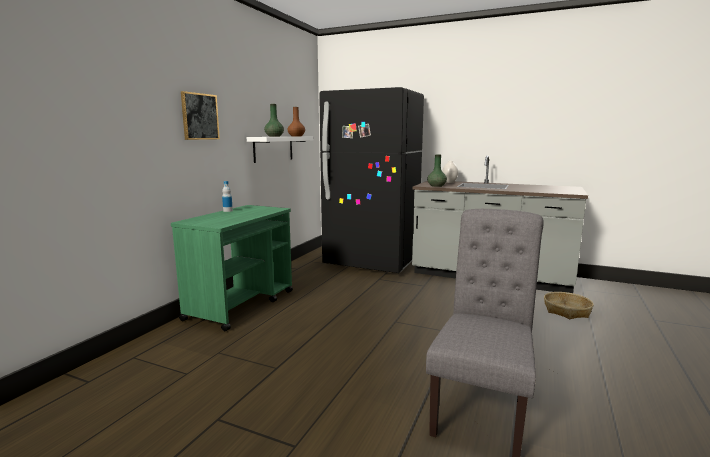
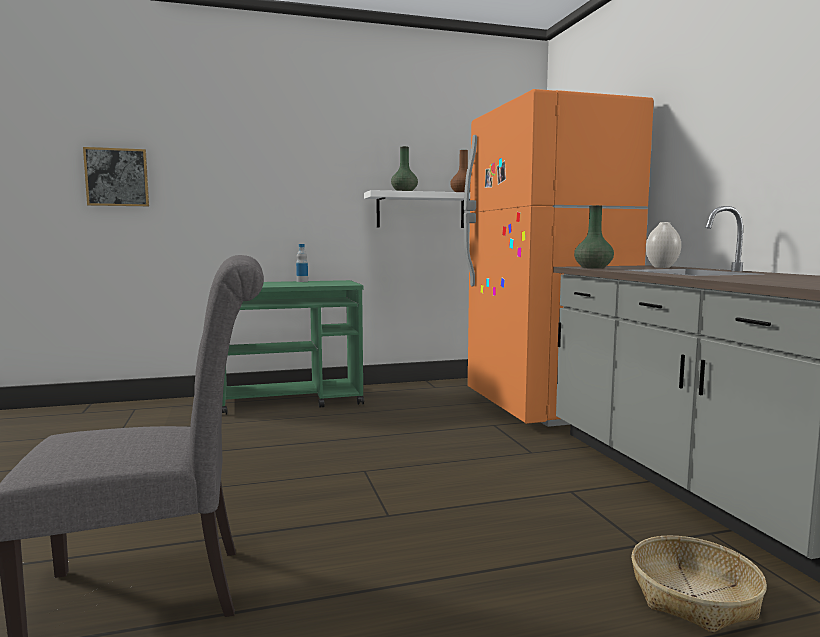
camera: 50 degrees right, 5 degrees down
picture [181,91,220,140] -> picture moved to [83,147,149,206]
black fridge [319,87,424,273] -> orange fridge [463,89,654,427]

